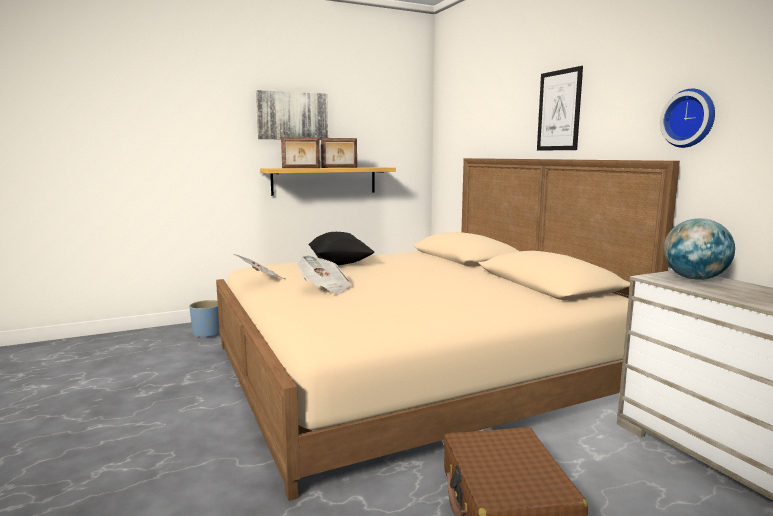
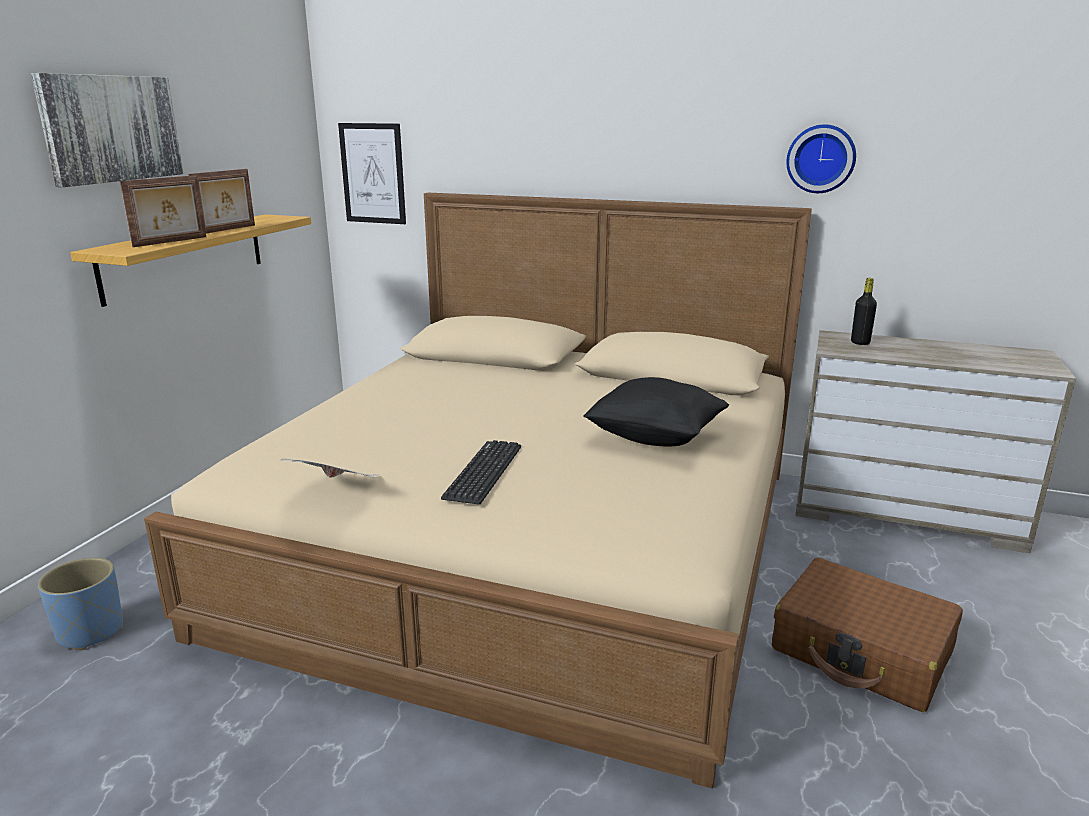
camera: 45 degrees left, 10 degrees up
newspaper [297,255,352,295] -> keyboard [441,440,521,504]
black pillow [308,232,375,265] -> black pillow moved to [583,377,729,446]
picture [537,66,583,151] -> picture moved to [338,123,406,224]
globe [663,218,735,280] -> black bottle [851,278,877,345]

